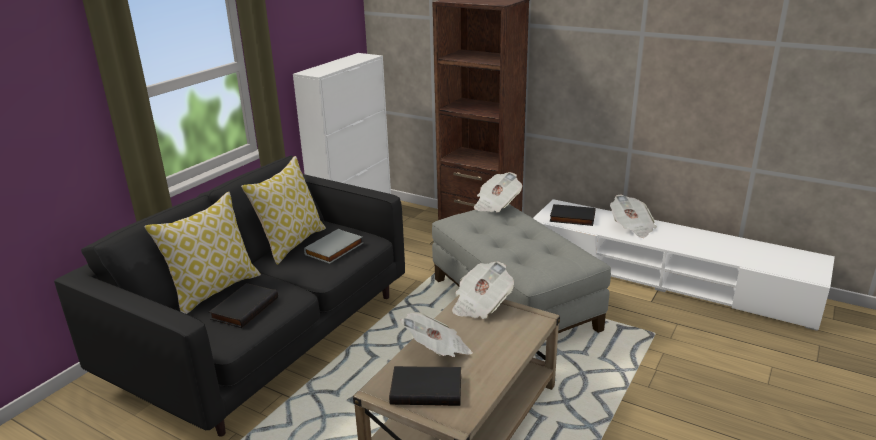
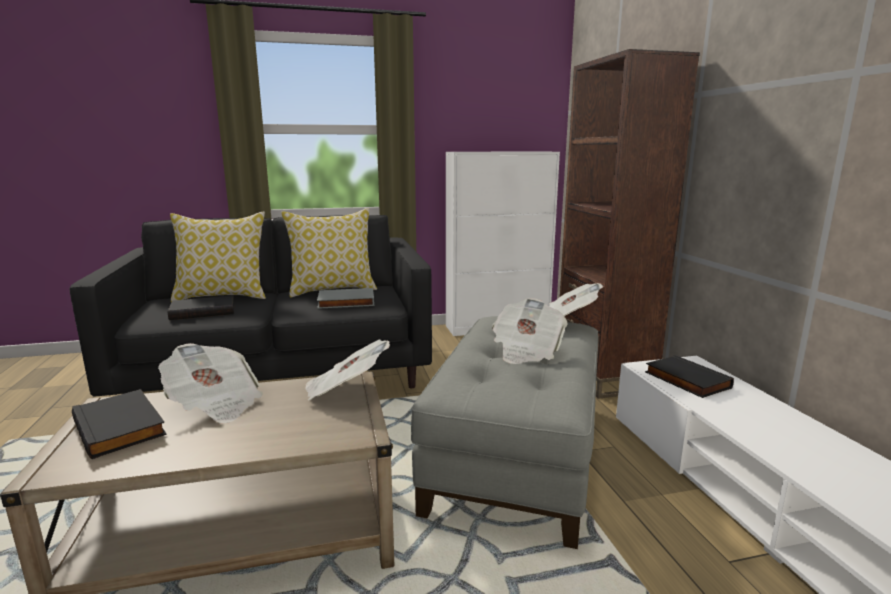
camera: 45 degrees right, 10 degrees down
newspaper [610,195,657,238] -> newspaper moved to [492,298,567,364]

